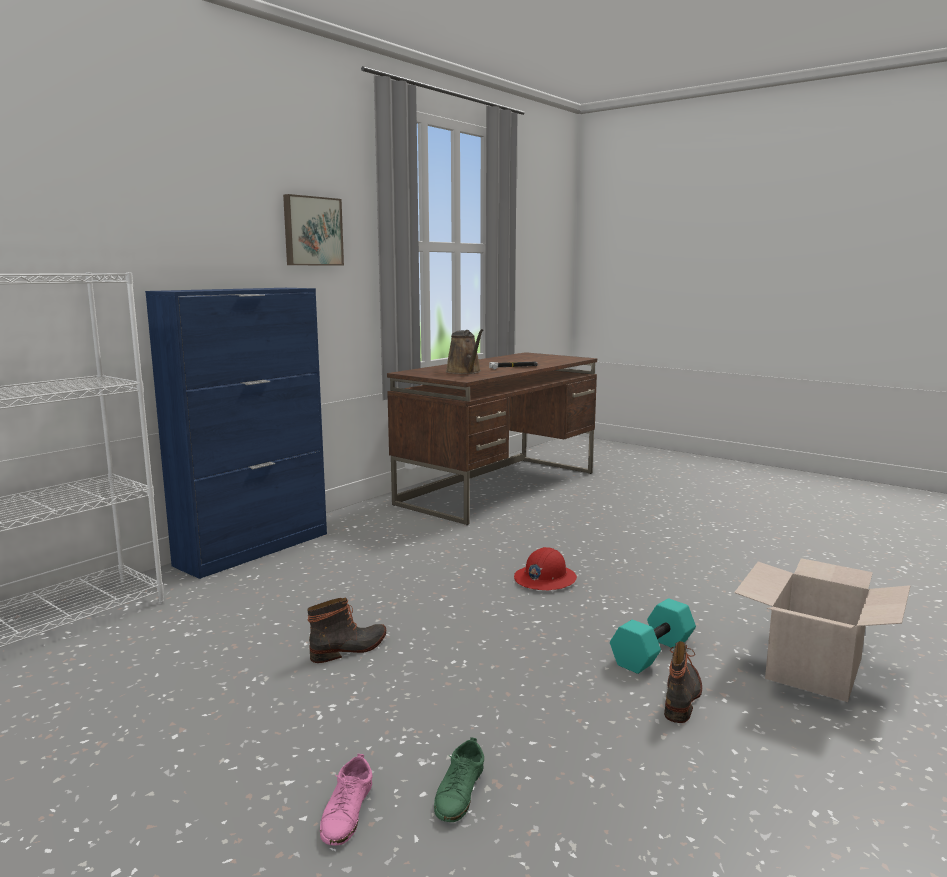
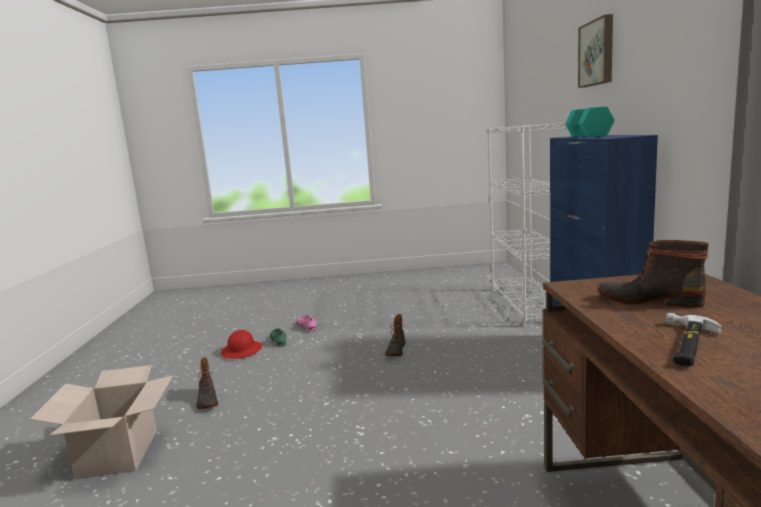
camera: 140 degrees right, 0 degrees up
picture [283,194,344,265] -> picture moved to [578,14,613,88]
brown watering can [446,329,484,374] -> boot [597,240,709,308]
red hard hat [514,547,577,590] -> red hard hat moved to [221,330,262,359]
turquoise dumbbell [610,598,696,674] -> turquoise dumbbell moved to [565,106,615,137]

